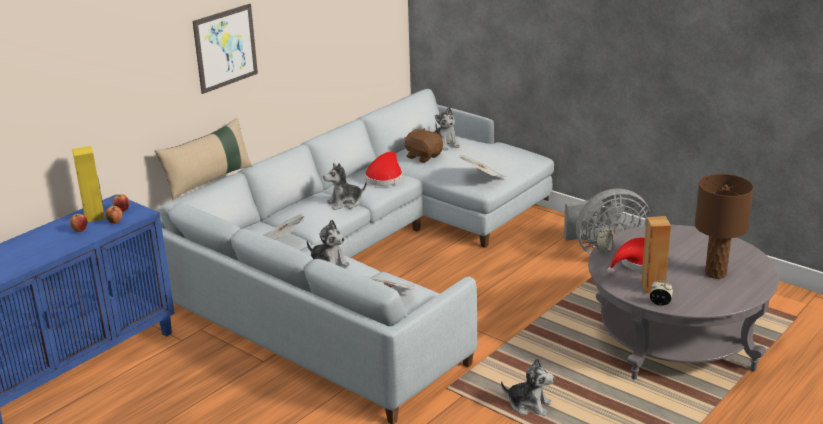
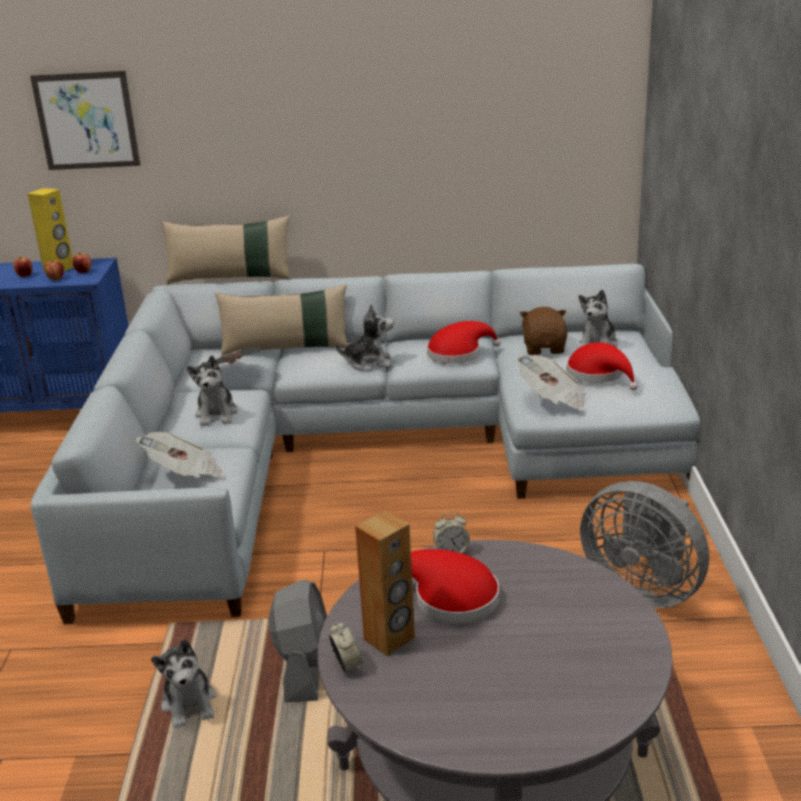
camera: 50 degrees right, 0 degrees up
picture [193,4,258,94] -> picture moved to [30,71,140,170]
plush toy [323,163,367,210] -> plush toy turned 150 degrees clockwise [335,304,394,371]
brown table lamp [695,174,754,279] -> none
none -> beige pillow [215,284,348,356]
none -> grey fan [268,580,327,702]
none -> red hat [567,342,638,390]

